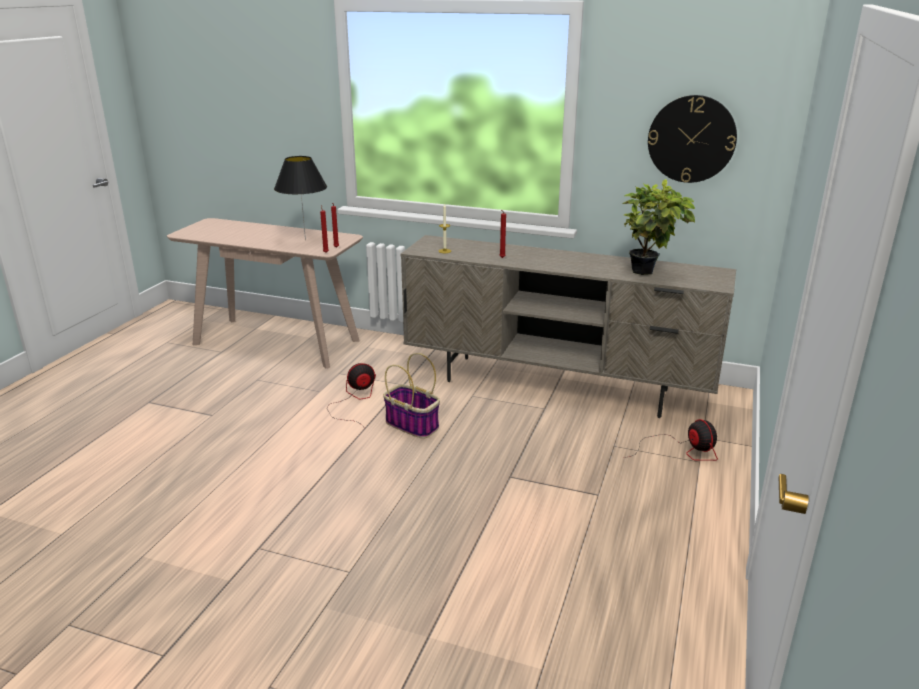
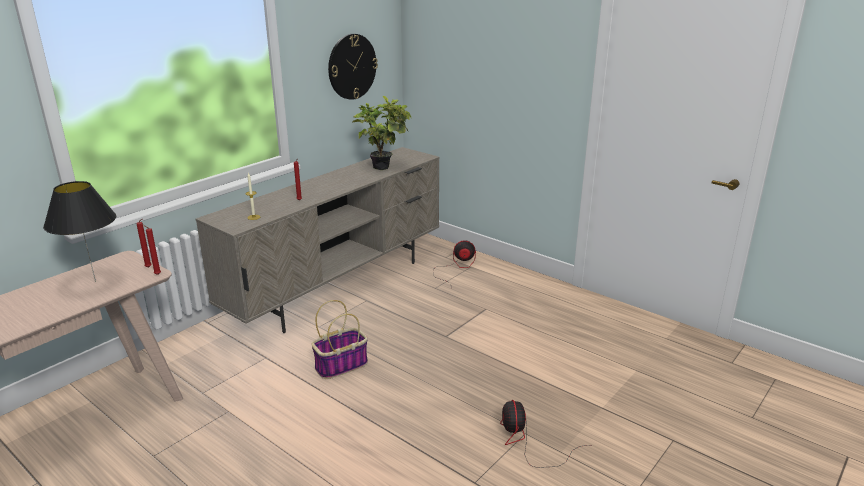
camera: 70 degrees left, 0 degrees up
fan [327,363,376,429] -> fan moved to [500,400,590,468]

